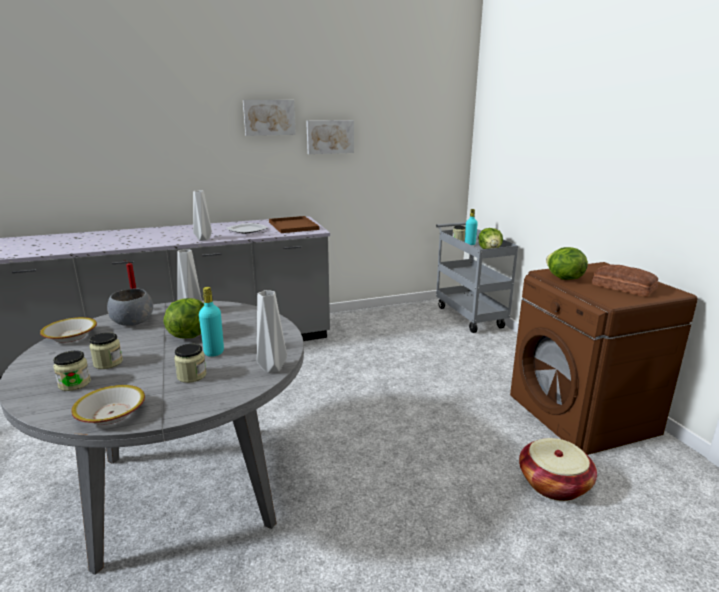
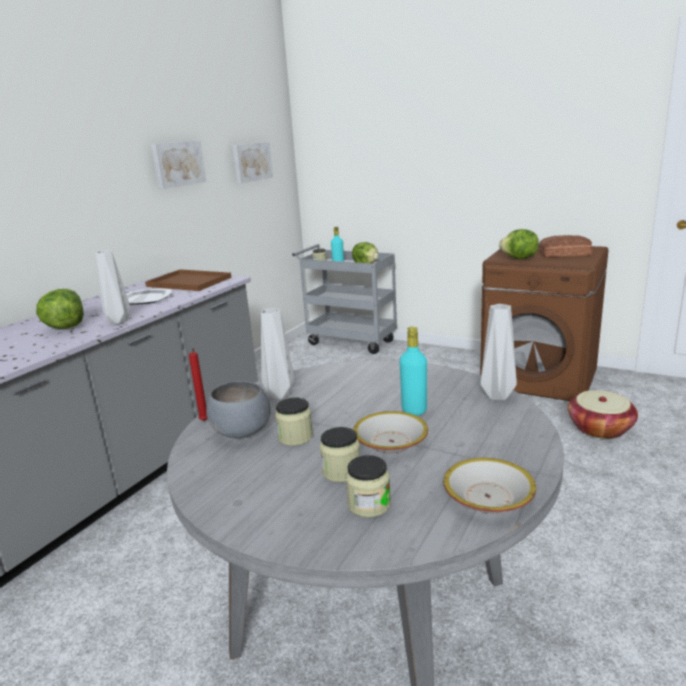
camera: 40 degrees left, 0 degrees up
bowl [40,317,97,343] -> bowl moved to [353,411,428,453]
lettuce [164,298,204,338] -> lettuce moved to [36,289,84,329]
jar [174,344,207,383] -> jar moved to [275,397,313,446]
picture [243,100,296,136] -> picture moved to [232,142,273,183]

